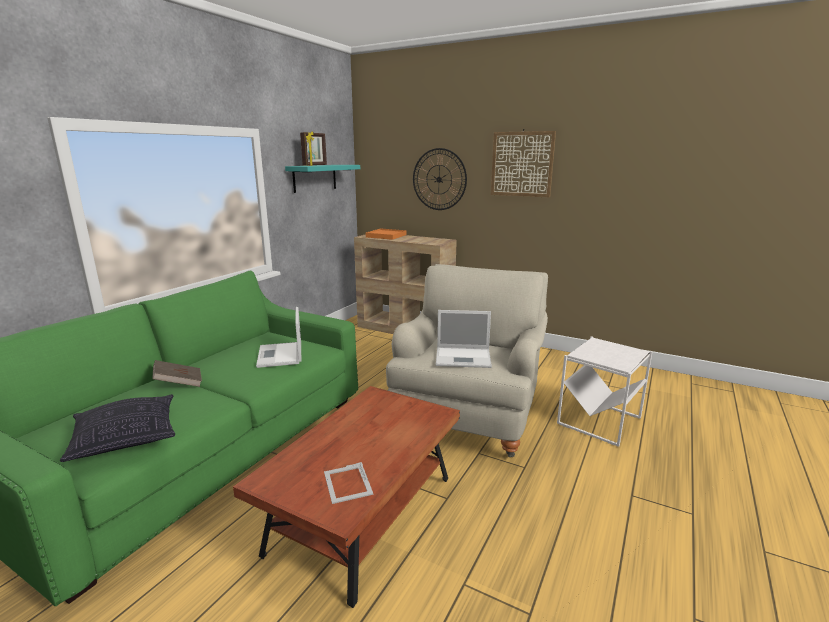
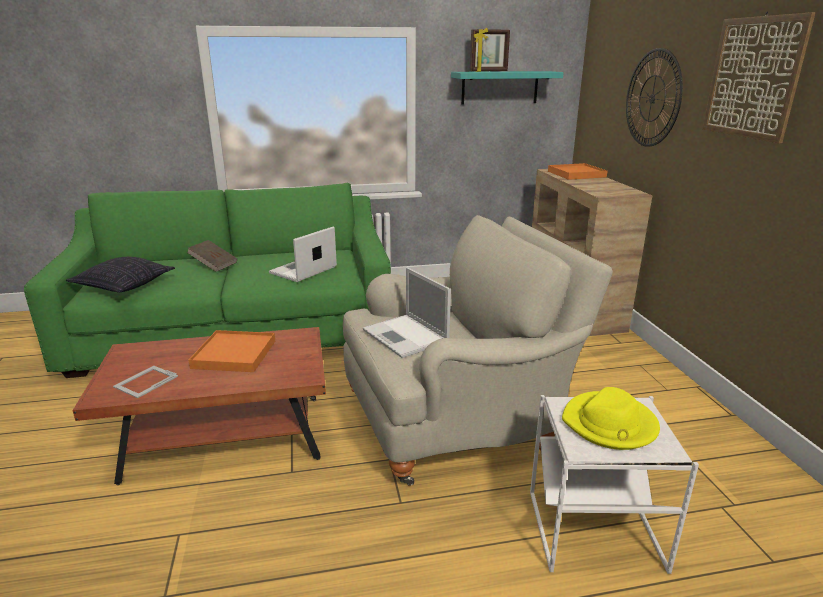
camera: 50 degrees right, 5 degrees up
none -> orange tray [188,330,275,372]
none -> yellow hat [562,387,660,450]

